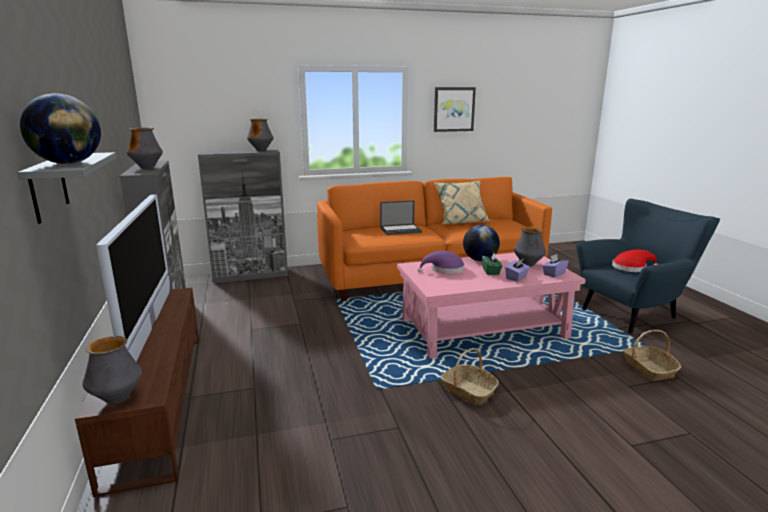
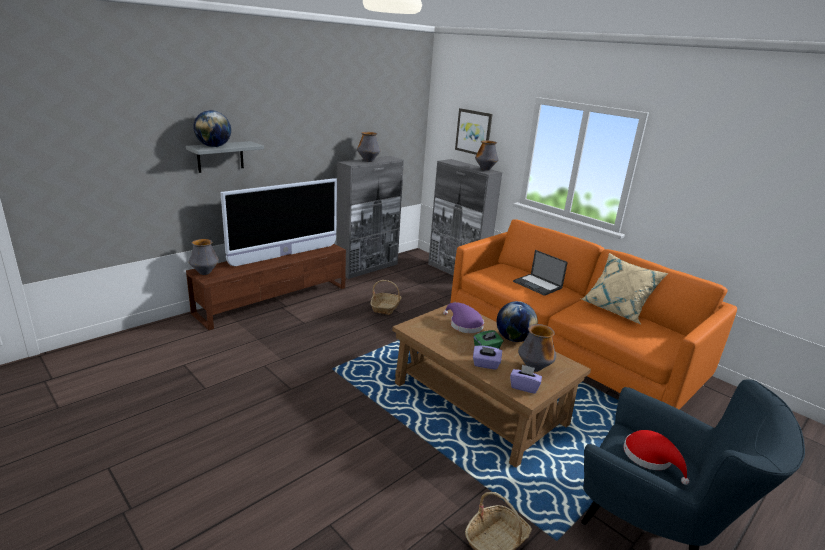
camera: 60 degrees right, 5 degrees up
pink coffee table [397,253,586,359] -> brown coffee table [392,302,591,468]
picture [434,87,476,132] -> picture moved to [455,108,492,155]
basket [441,348,499,405] -> basket moved to [371,280,401,315]

